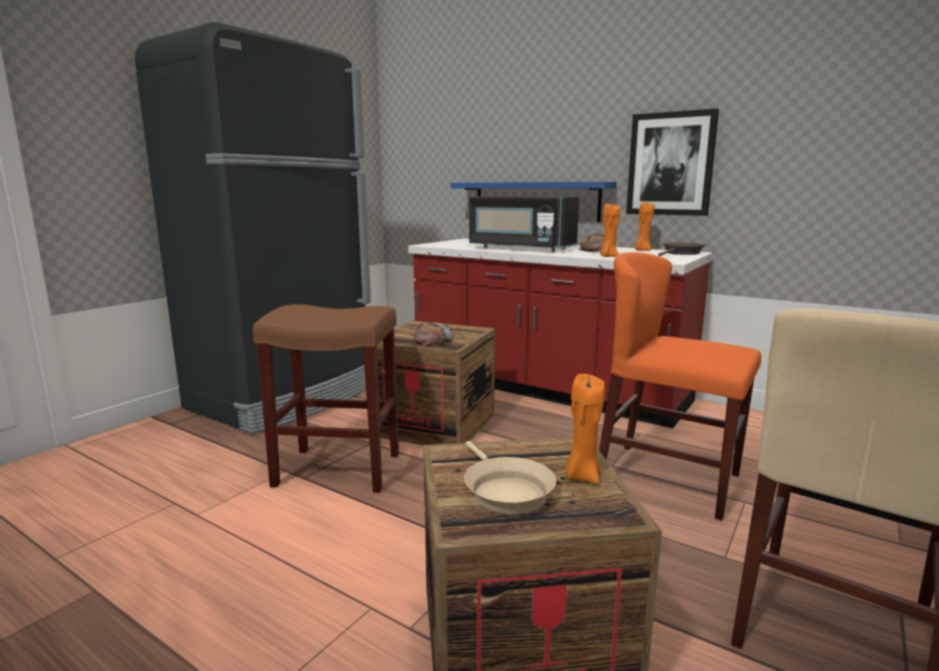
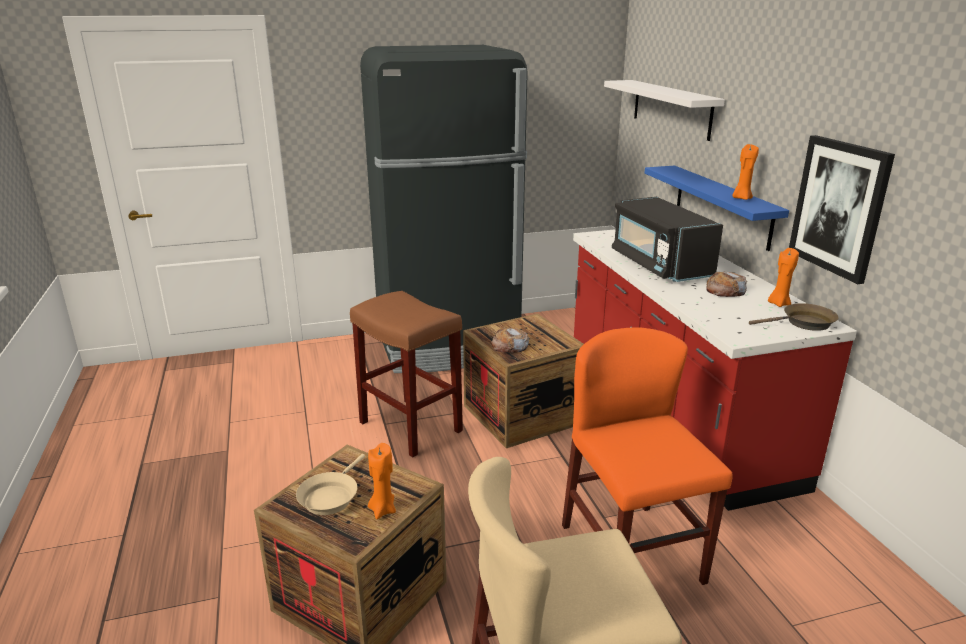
camera: 40 degrees right, 10 degrees up
orange candle [600,204,620,257] -> orange candle moved to [732,144,759,200]
none -> white shelf [604,80,725,141]

